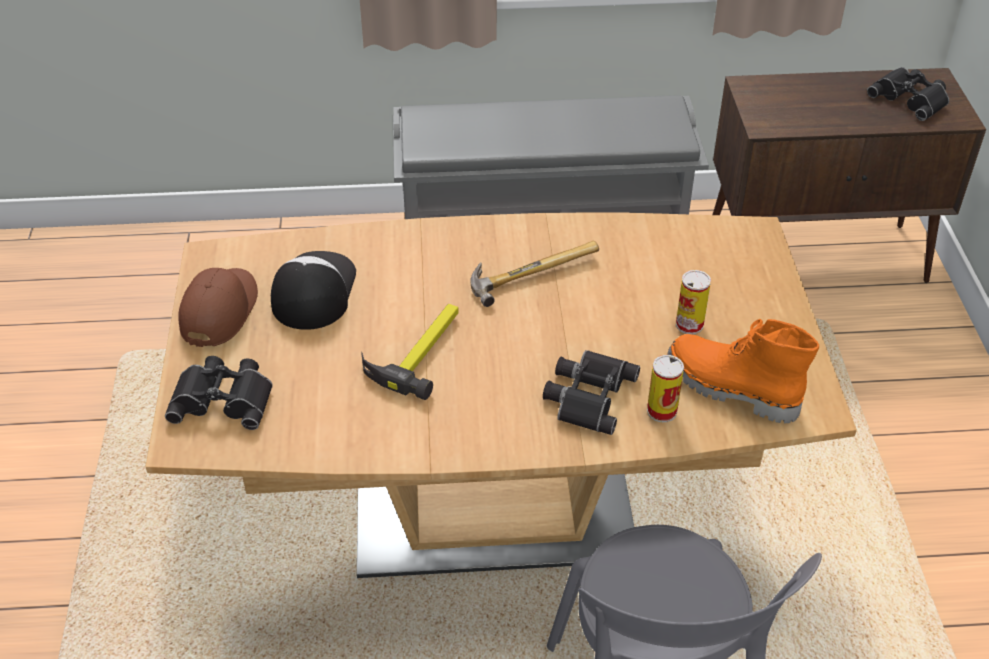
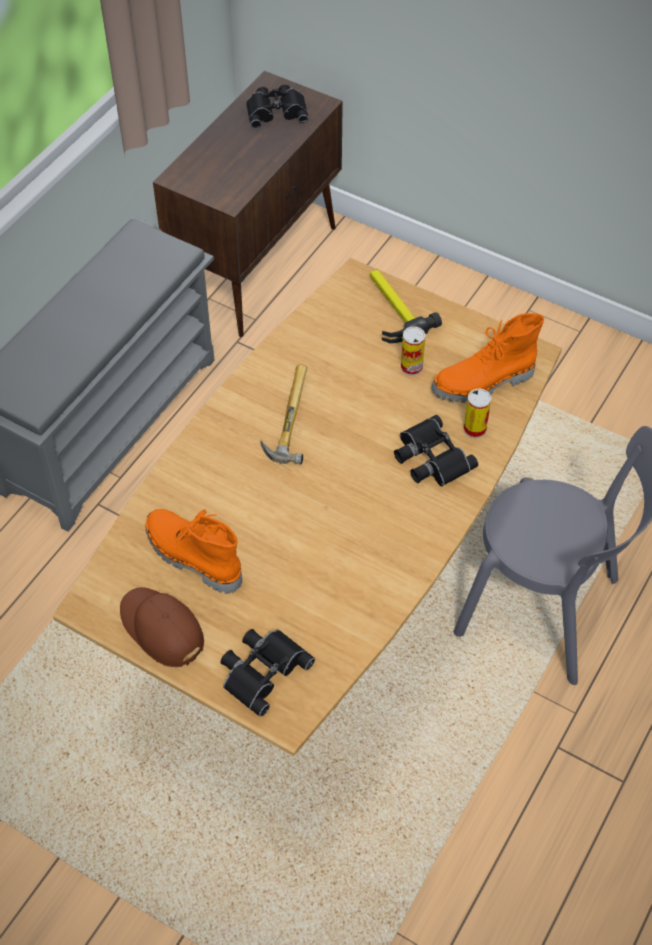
camera: 55 degrees left, 10 degrees up
cap [271,251,356,330] -> orange boot [145,509,242,594]
hammer [361,304,459,400] -> hammer moved to [370,270,442,343]

